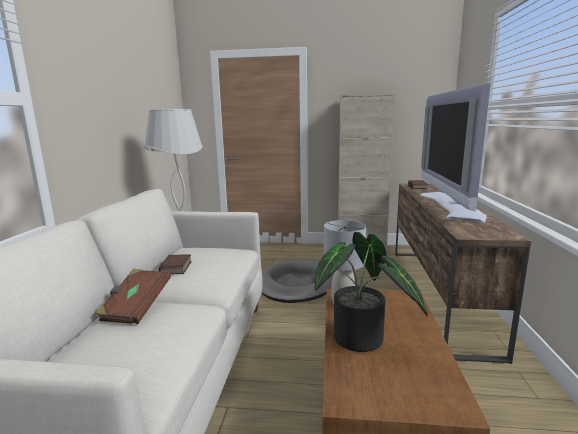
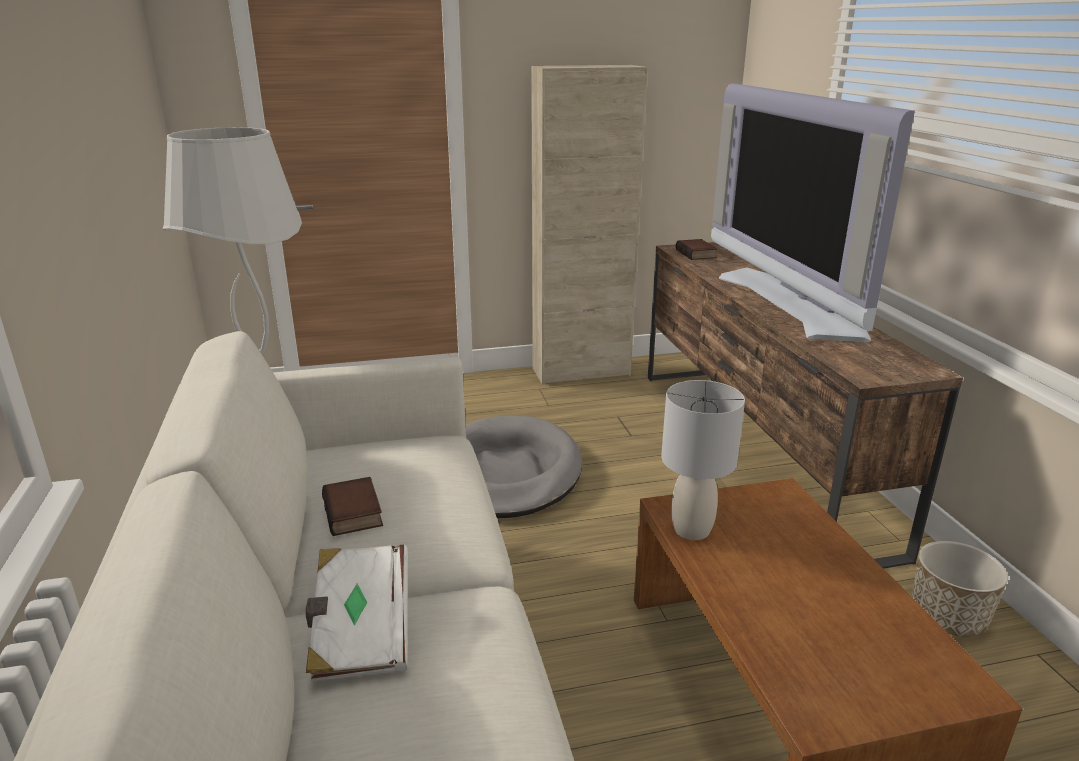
camera: 20 degrees left, 10 degrees up
brown book [95,269,171,324] -> white book [306,545,408,682]
potted plant [315,232,428,352] -> none
none -> planter [912,541,1008,637]

